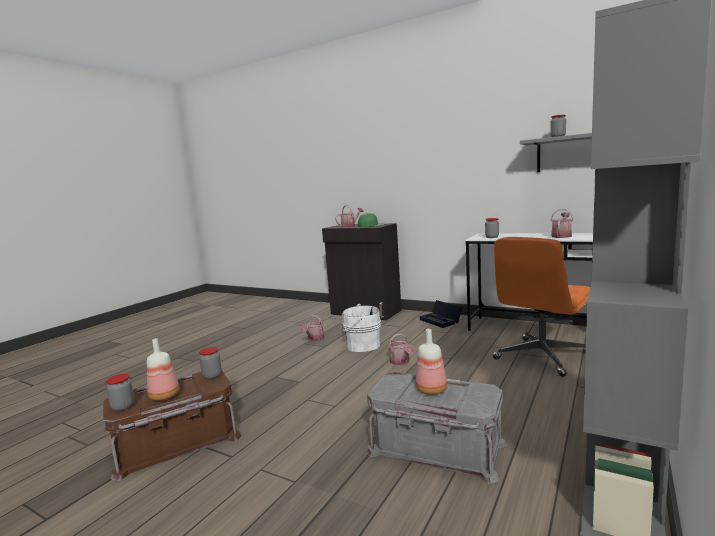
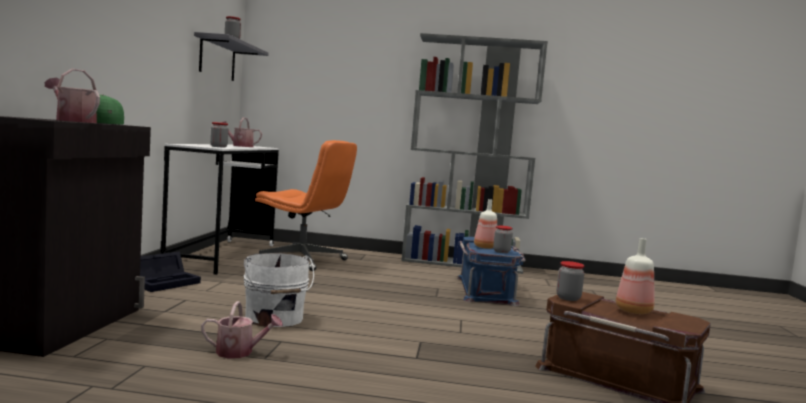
camera: 115 degrees left, 5 degrees down
jar [106,374,134,411] -> jar moved to [493,226,513,253]
grey storage box [367,372,507,484] -> blue storage box [457,237,526,306]
watering can [388,333,414,365] -> none

